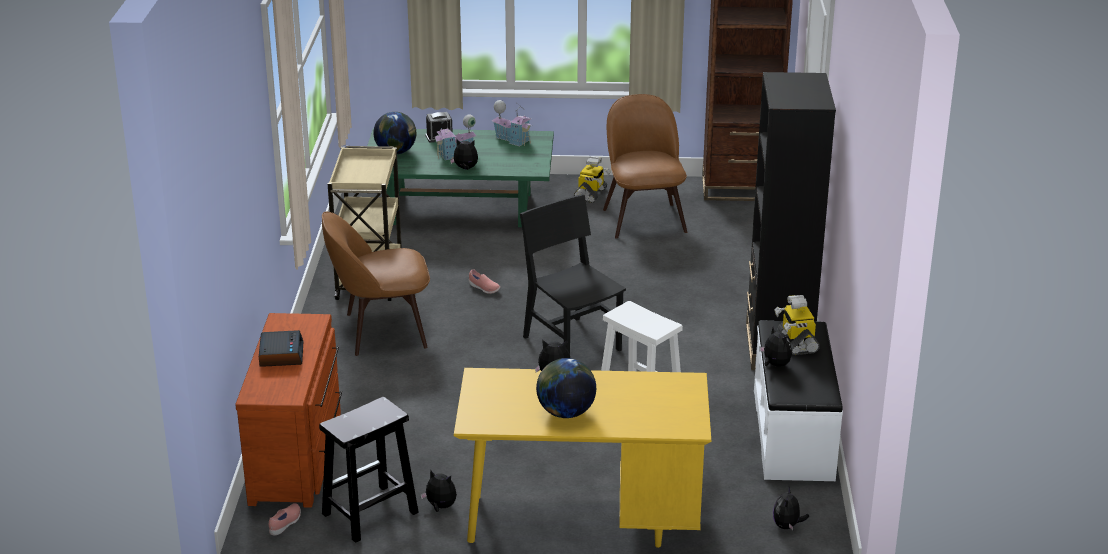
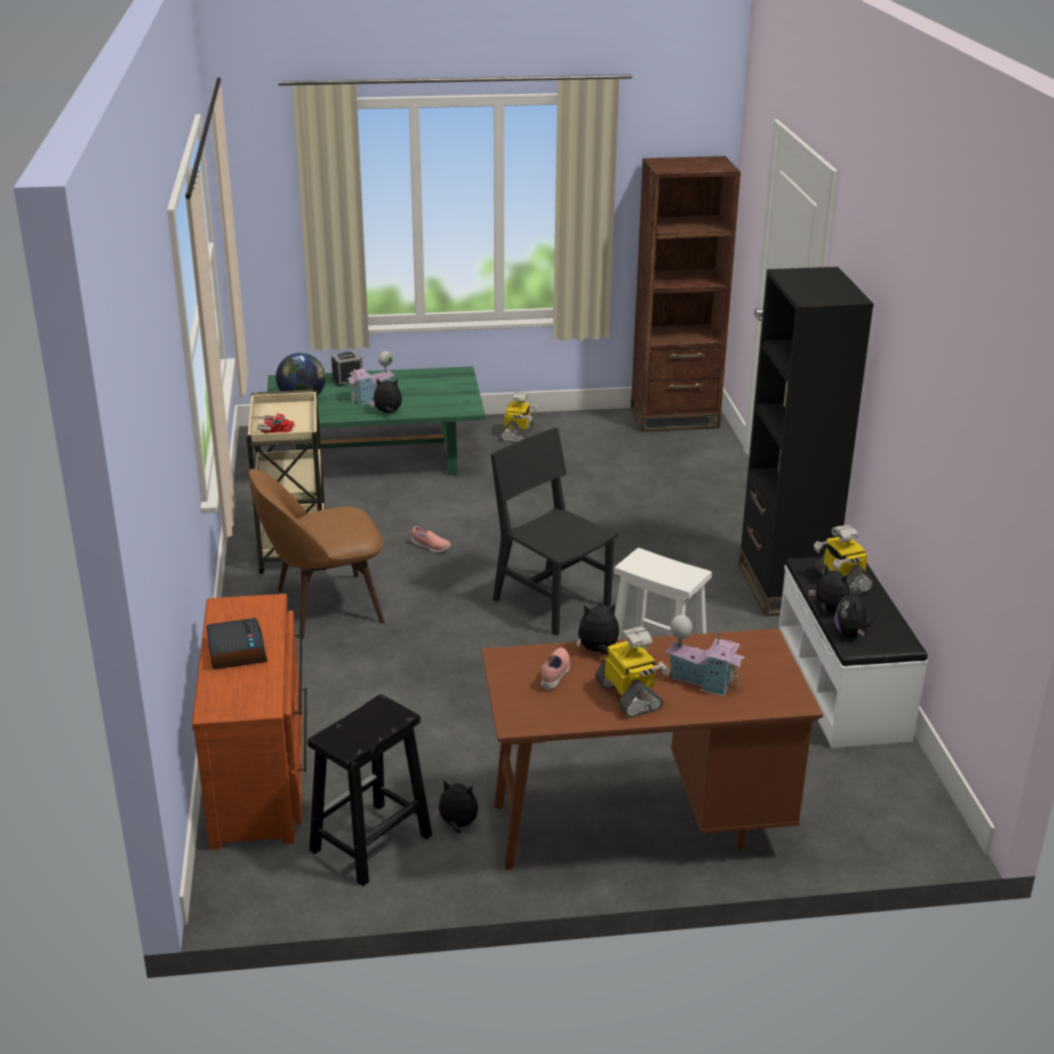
camera: 10 degrees left, 0 degrees up
pink shoe [269,503,301,536] -> pink shoe moved to [541,647,570,690]
yellow desk [454,368,711,548] -> brown desk [481,629,823,870]
toy house [492,100,533,146] -> toy house moved to [666,615,745,696]
globe [536,358,596,418] -> toy robot [595,626,670,717]
brown chair [603,94,687,239] -> none
plush toy [773,487,809,530] -> plush toy moved to [835,586,875,637]
none -> toy truck [252,413,295,433]

